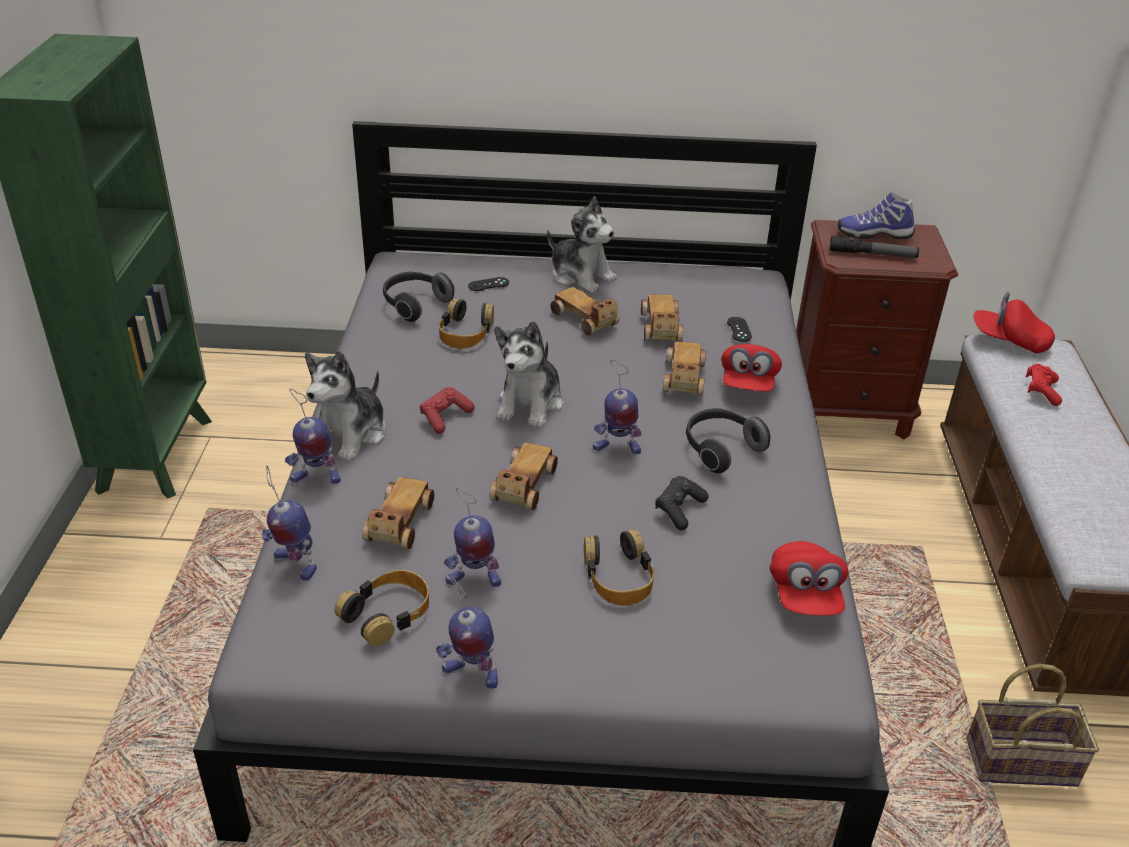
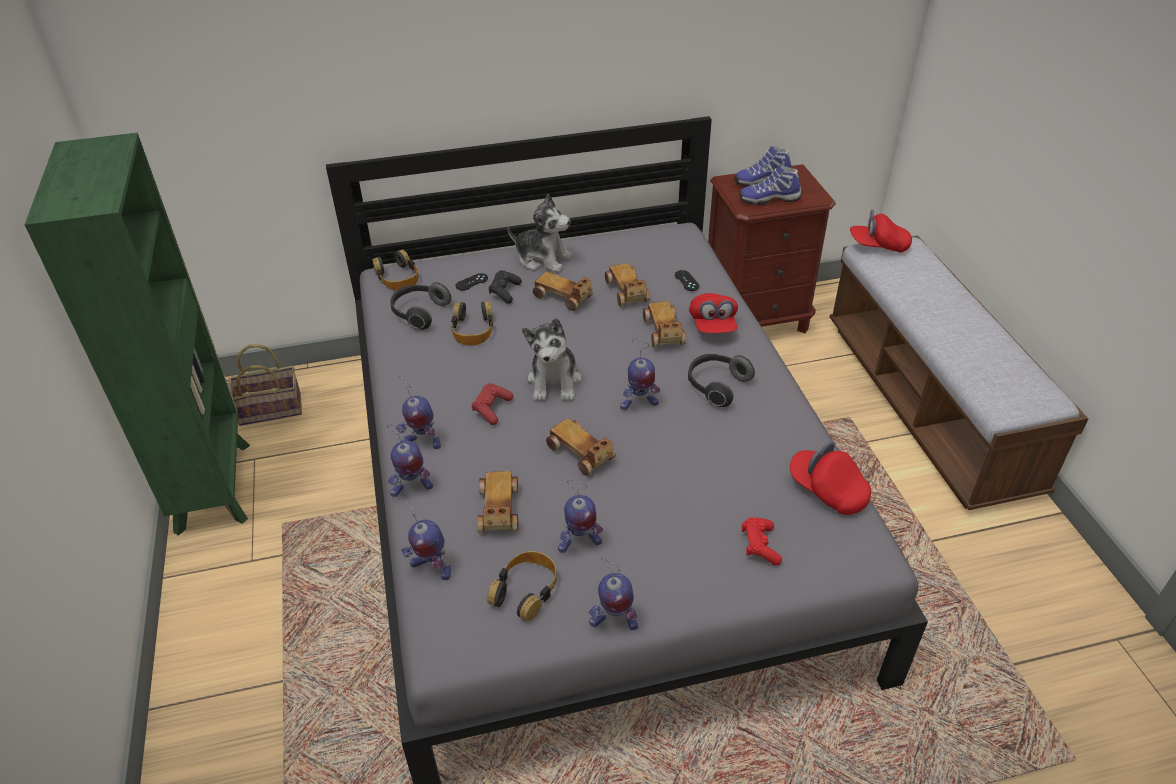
camera: 15 degrees left, 5 degrees up
plush toy [305,351,386,462] -> toy robot [396,375,441,449]
toy car [489,442,558,510] -> toy car turned 45 degrees counterclockwise [546,418,616,476]
headphones [584,530,654,606] -> headphones moved to [372,249,418,290]
black game controller [655,476,709,530] -> black game controller moved to [488,270,522,304]
red cap [770,541,848,616] -> red cap turned 150 degrees clockwise [790,441,871,515]
flashlight [829,236,919,258] -> shoe [739,165,802,205]
basket [966,664,1099,787] -> basket moved to [228,344,302,426]
red game controller [1026,364,1062,406] -> red game controller moved to [742,517,782,566]

